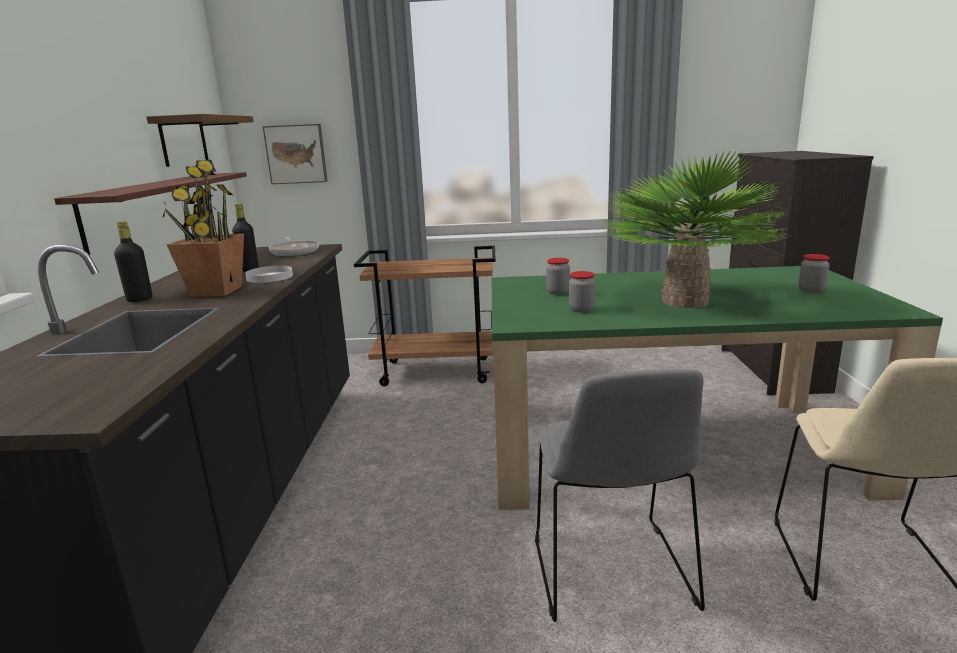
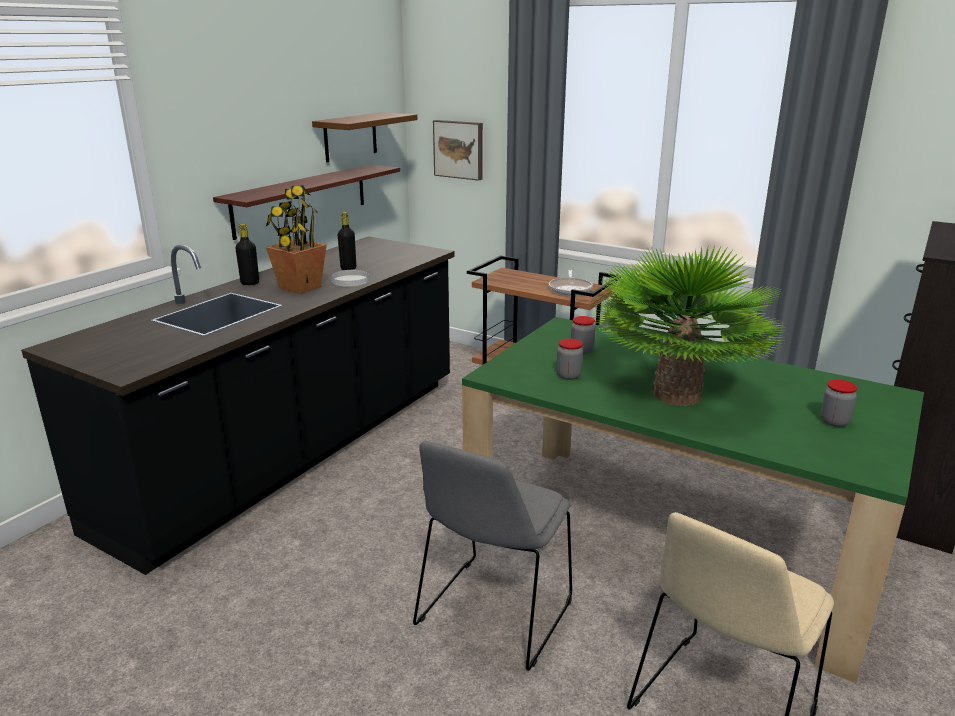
camera: 30 degrees right, 5 degrees up
frying pan [269,237,319,256] -> frying pan moved to [549,270,593,296]

